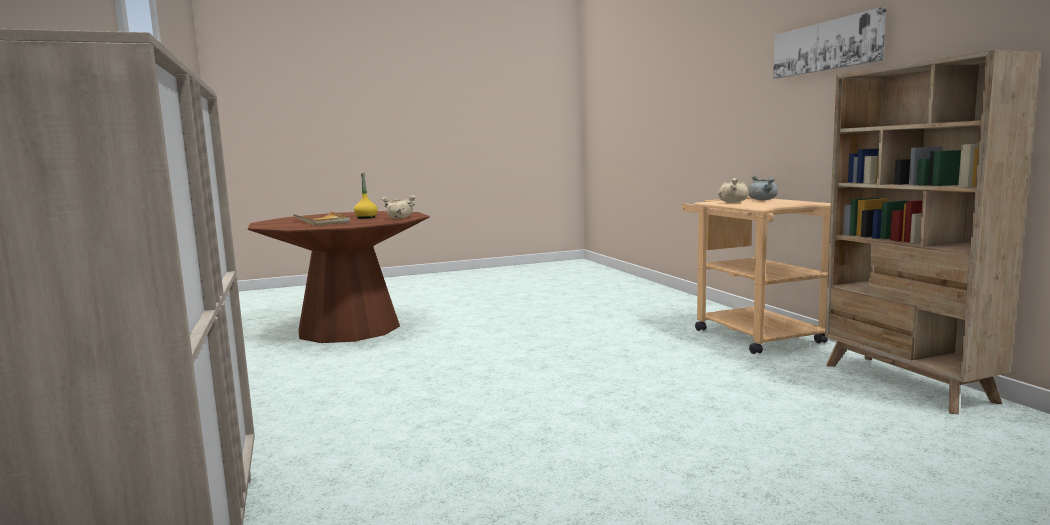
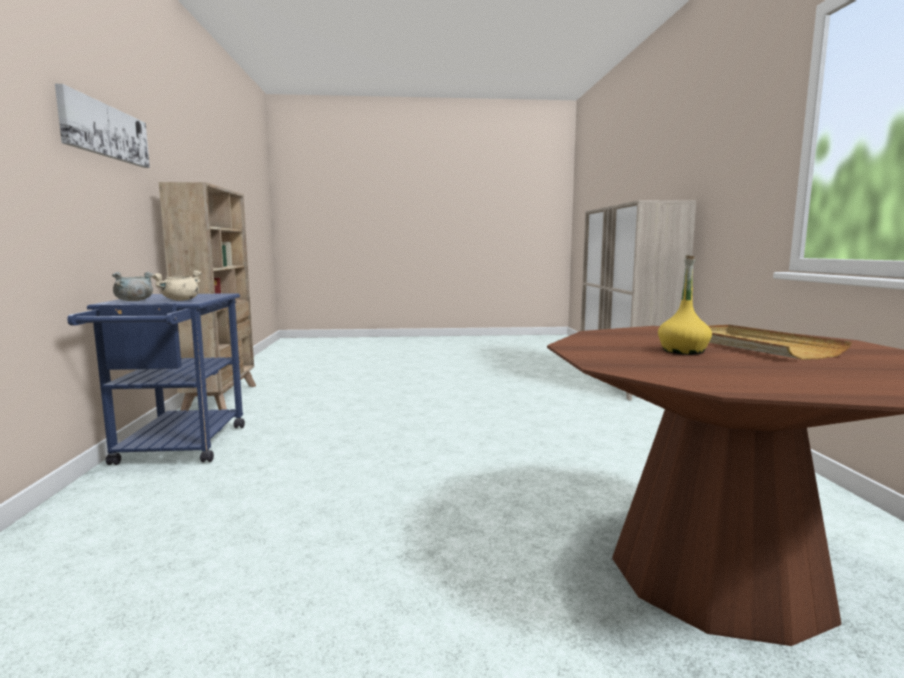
camera: 165 degrees left, 0 degrees up
beige cooking pot [381,195,416,219] -> none
beige cart [681,197,831,354] -> blue cart [67,293,245,465]

